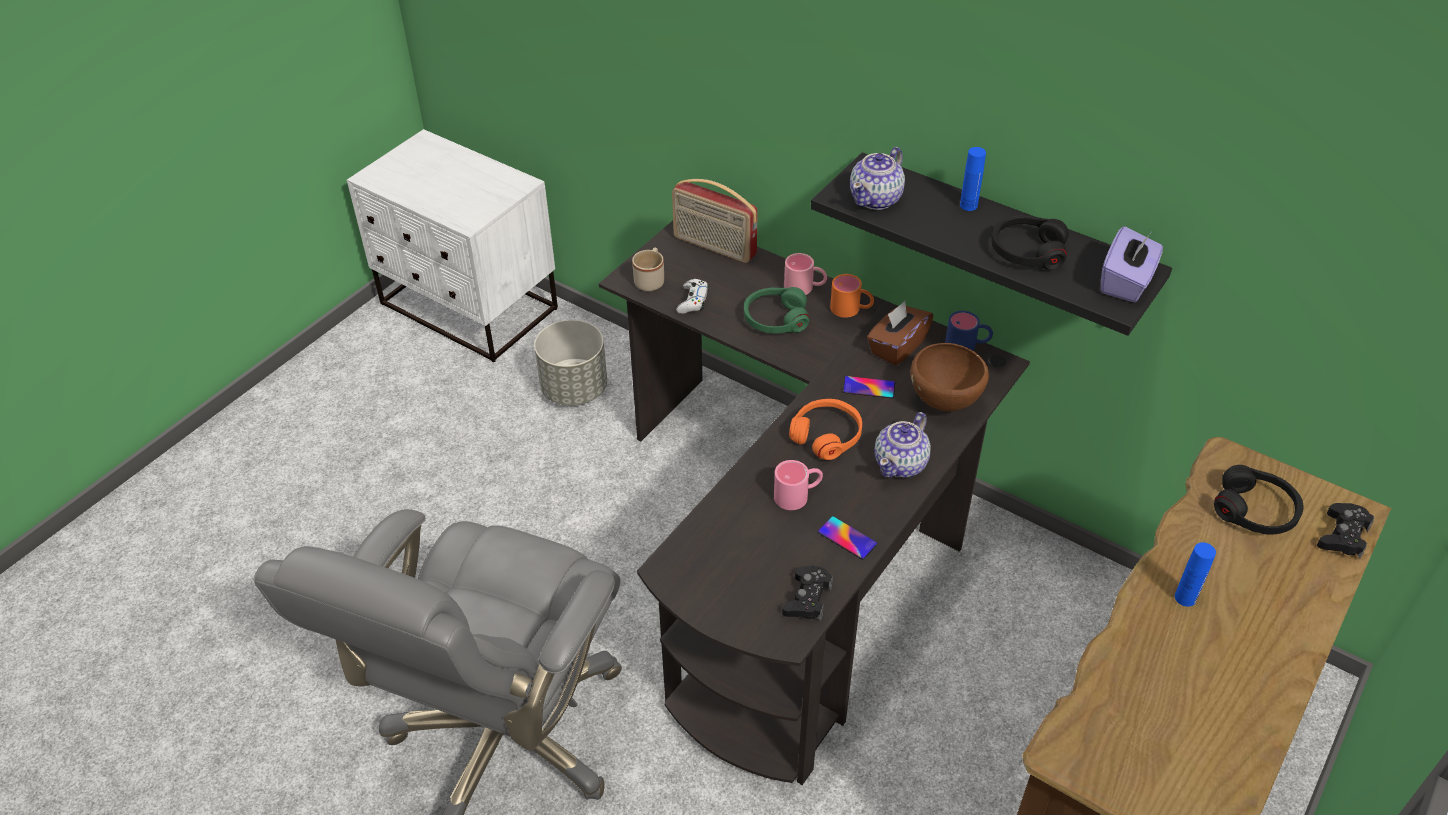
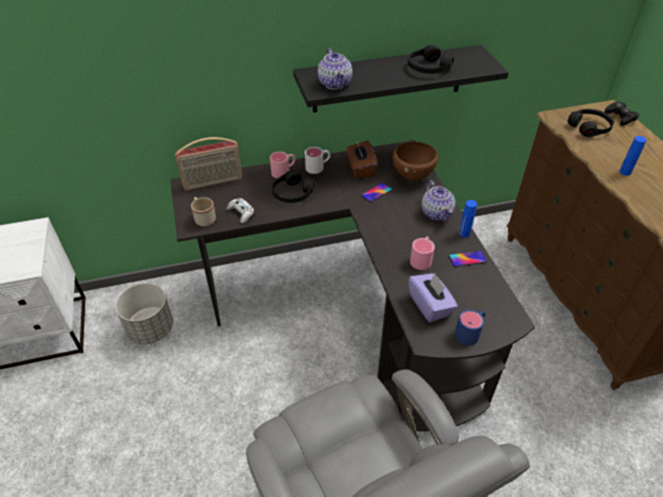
camera: 50 degrees left, 0 degrees up
green headphones [744,287,809,334] -> black headphones [272,170,315,203]
black game controller [782,565,833,621] -> none
orange headphones [789,399,862,460] -> none
orange mug [830,274,874,318] -> white mug [305,147,330,174]
blue mug [945,311,993,351] -> blue mug moved to [455,310,485,345]
blue bottle [960,147,986,211] -> blue bottle moved to [459,200,477,238]
purple tissue box [1101,226,1163,302] -> purple tissue box moved to [408,273,458,323]

